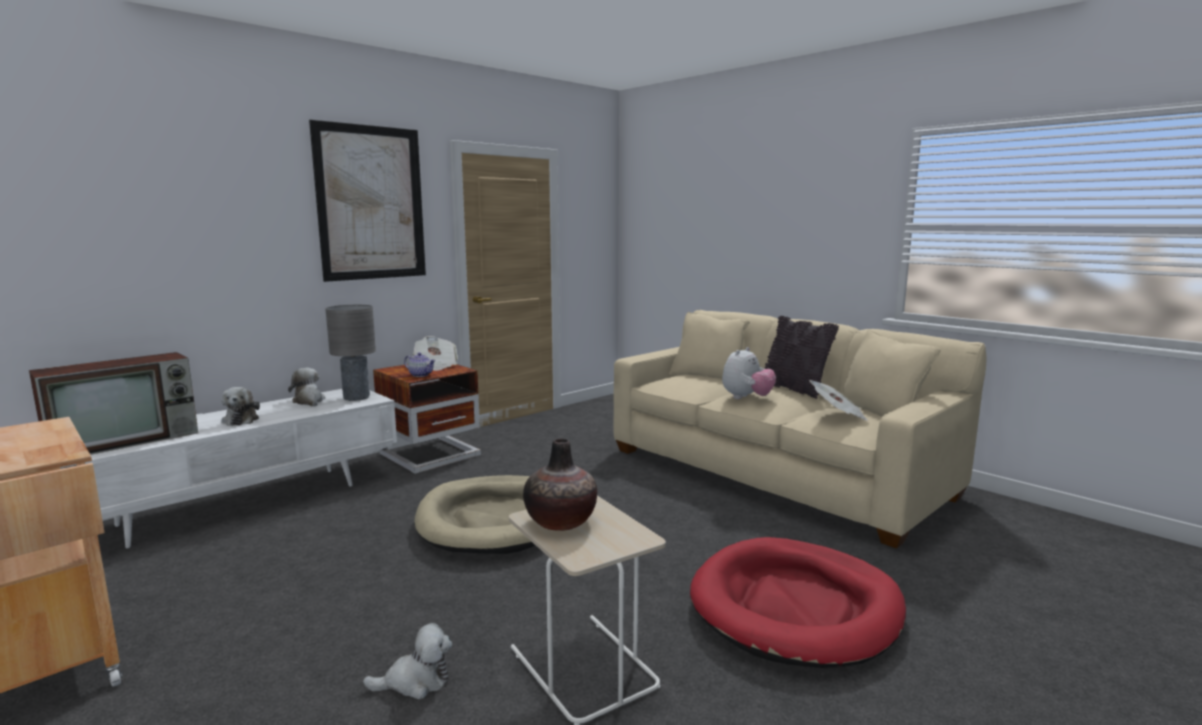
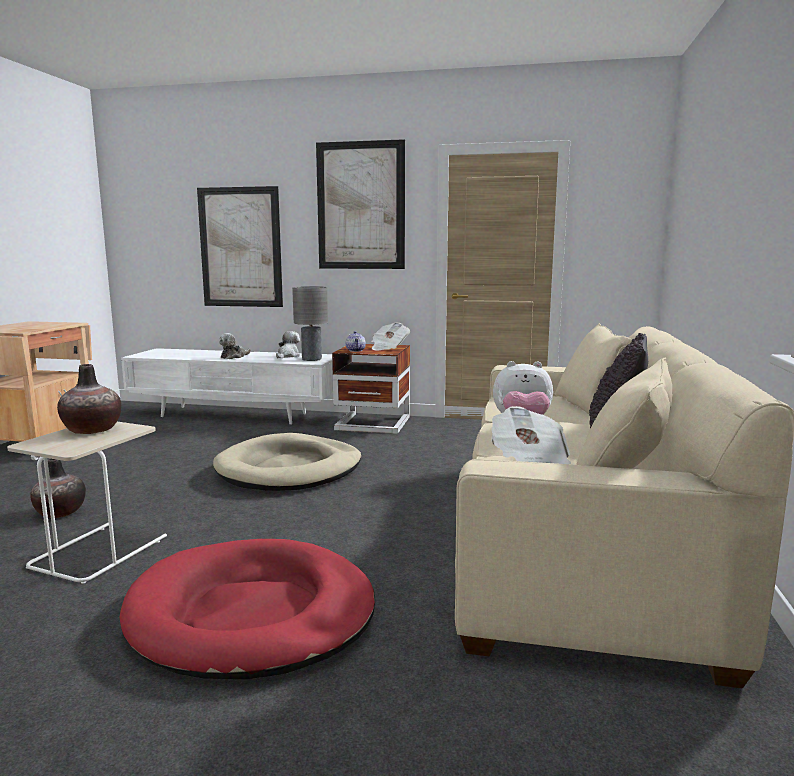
camera: 55 degrees right, 0 degrees up
television [29,352,198,455] -> none
plush toy [363,623,452,699] -> vase [30,459,86,518]
none -> picture [197,186,283,307]

